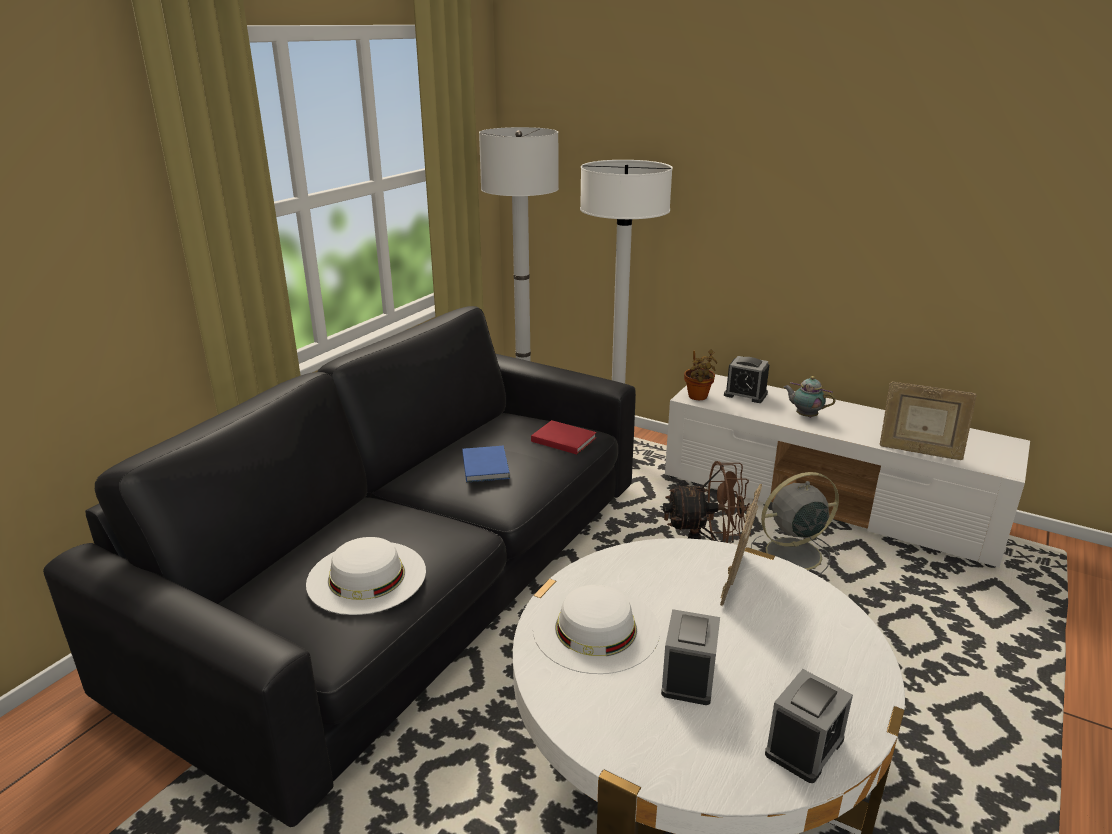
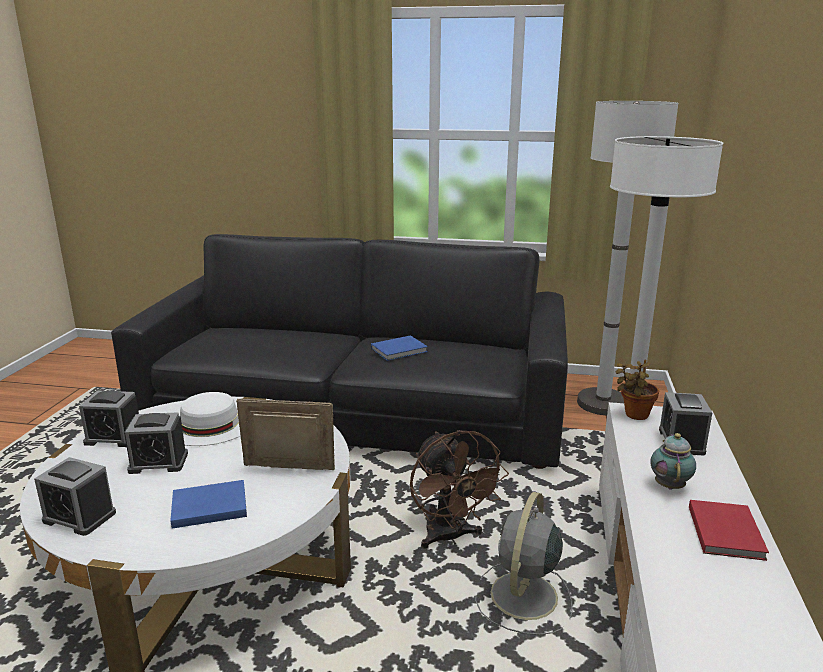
camera: 70 degrees right, 5 degrees down
white hat [306,537,426,615] -> none
red book [531,420,597,454] -> red book moved to [689,500,769,561]
grey fan [751,472,840,576] -> grey fan turned 120 degrees counterclockwise [475,492,573,635]
picture frame [880,382,977,460] -> none
none -> alarm clock [79,391,139,447]
none -> blue book [170,480,247,529]

